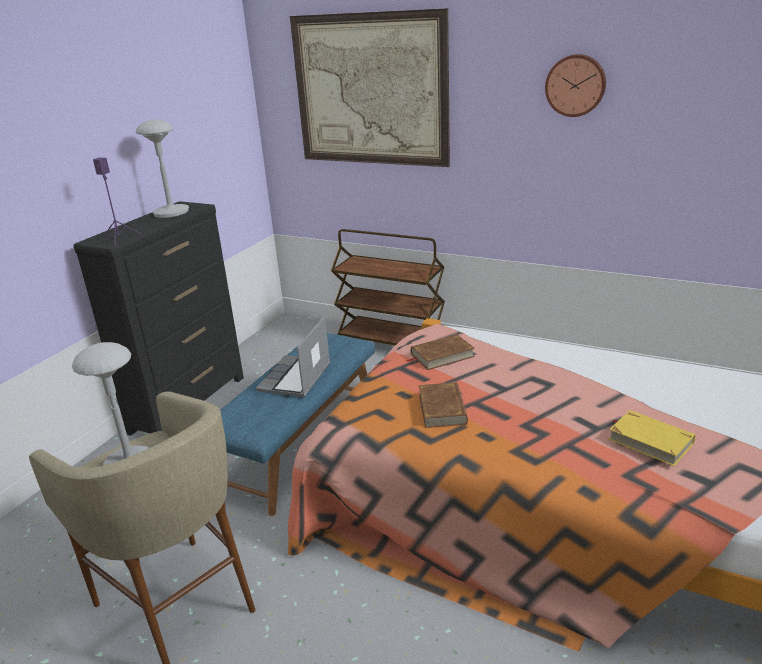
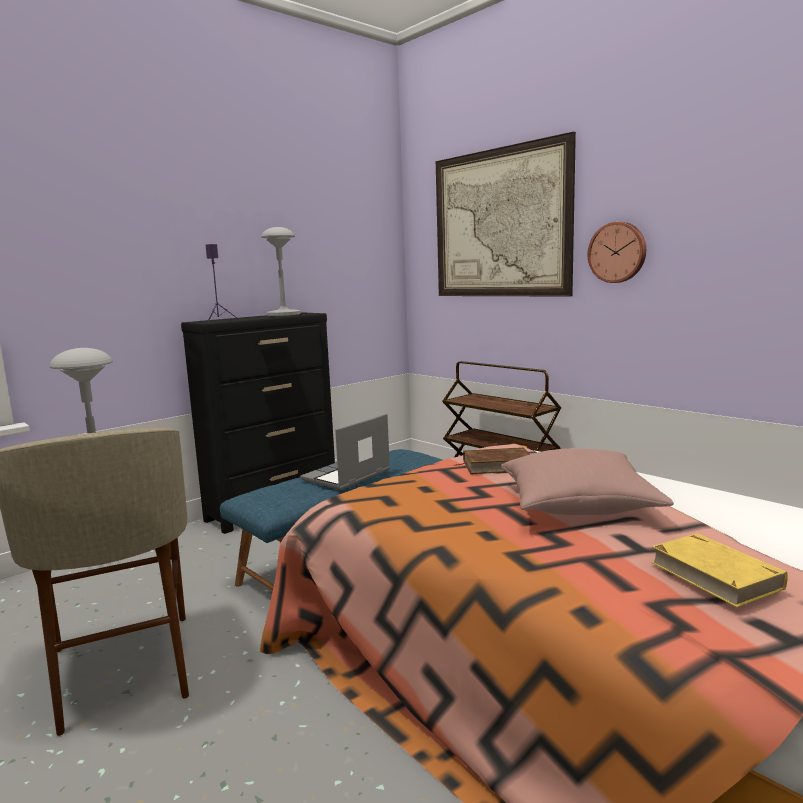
camera: 20 degrees right, 15 degrees down
brown book [419,382,468,428] -> none
wall clock [545,54,606,117] -> wall clock moved to [588,222,646,283]
none -> pink pillow [501,448,674,515]

